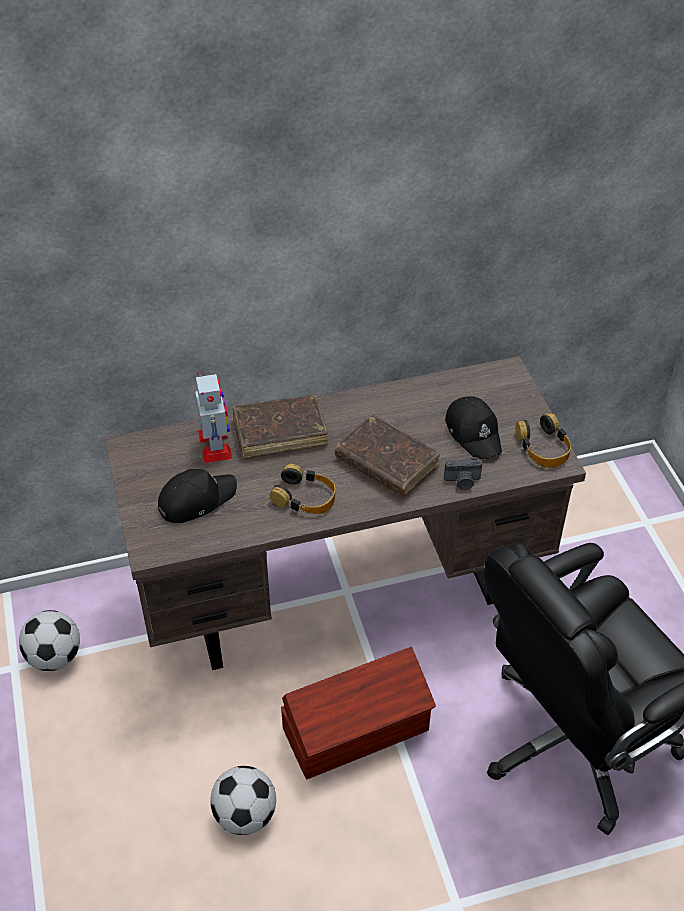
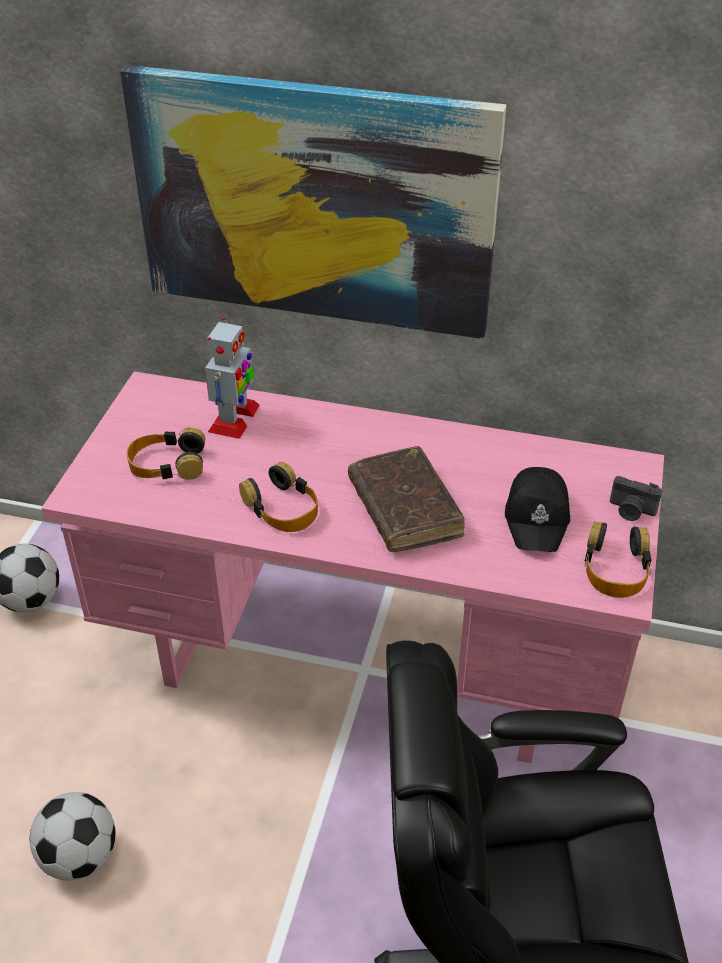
camera: 30 degrees right, 5 degrees down
brown desk [105,356,586,670] -> pink desk [41,371,664,763]
black cap [158,469,237,523] -> headphones [127,428,205,480]
brown book [232,395,328,459] -> none
brown storage box [281,647,436,779] -> none
camera [444,457,482,490] -> camera moved to [610,476,662,521]
none -> picture [120,65,506,339]

